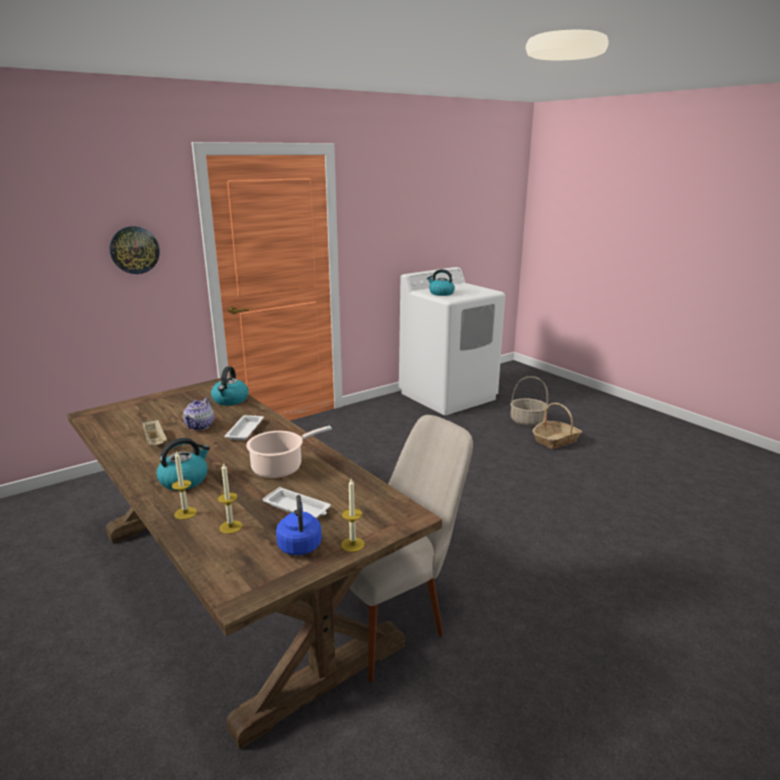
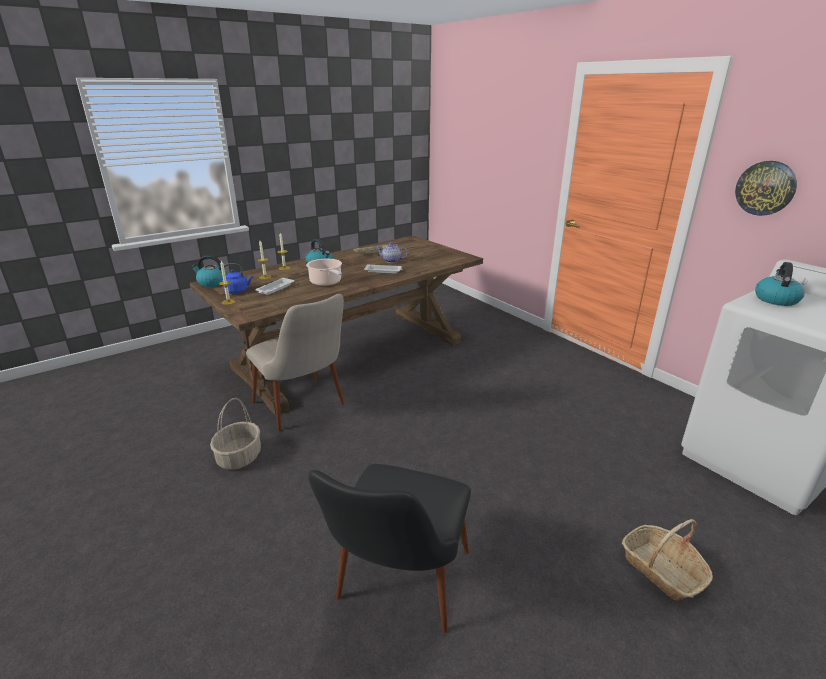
camera: 90 degrees right, 5 degrees up
wall clock [109,226,160,274] -> wall clock moved to [735,161,797,216]
kettle [211,366,249,406] -> kettle moved to [191,255,228,287]
basket [510,376,548,426] -> basket moved to [210,398,261,470]
none -> black chair [308,464,471,633]

